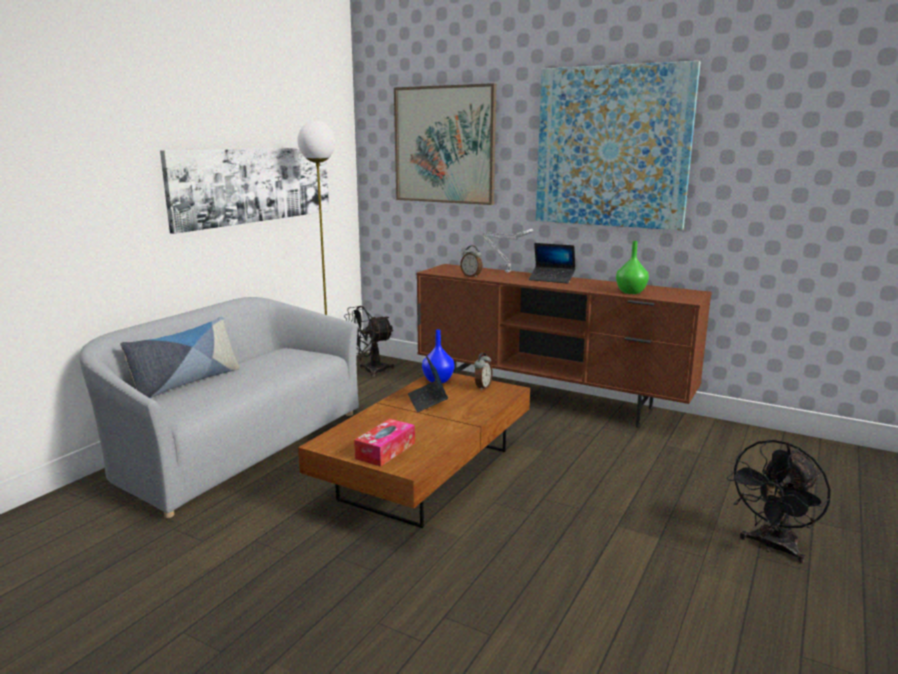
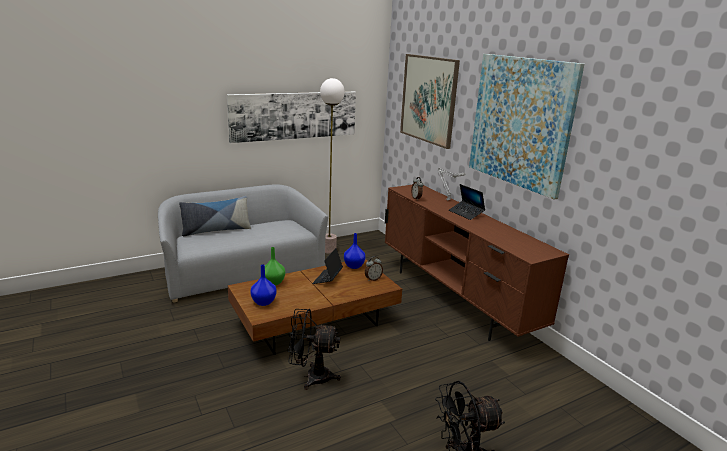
camera: 30 degrees right, 5 degrees up
black fan [344,306,395,377] -> black fan moved to [287,309,341,390]
tissue box [354,419,415,467] -> blue vase [250,264,277,306]
green vase [616,241,649,294] -> green vase moved to [265,247,285,286]

